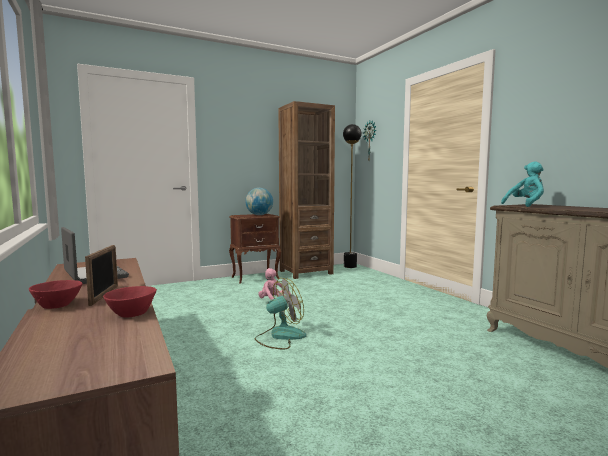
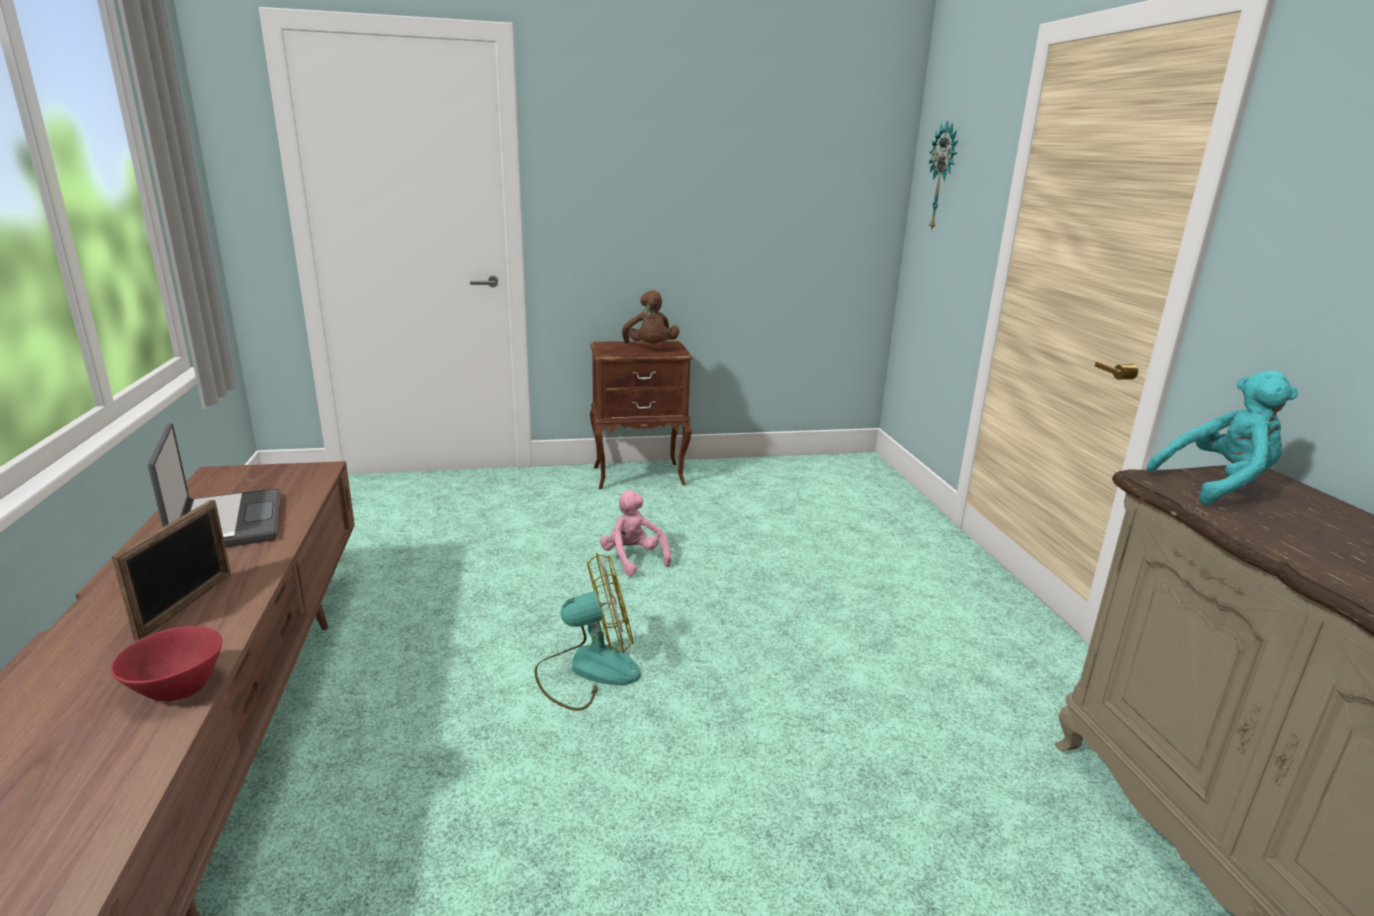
camera: 15 degrees right, 15 degrees up
red bowl [29,280,82,309] -> none
globe [245,188,273,215] -> brown plush toy [622,290,680,344]
brown bookcase [278,101,335,279] -> none
black floor lamp [343,124,362,268] -> none

